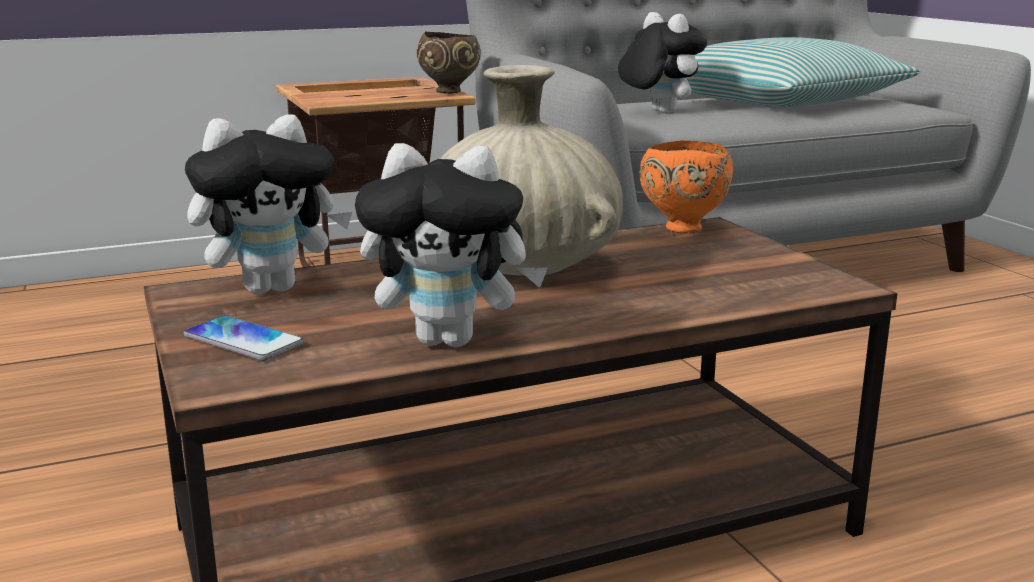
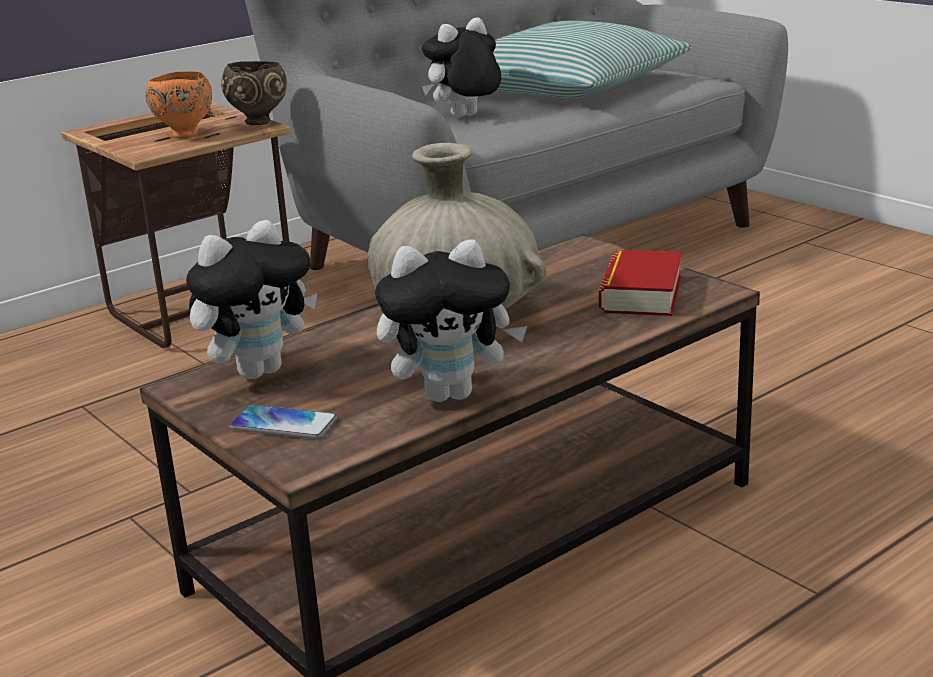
camera: 15 degrees left, 5 degrees up
plush toy [618,12,707,114] -> plush toy turned 75 degrees counterclockwise [422,17,501,118]
orange bowl [640,140,733,234] -> orange bowl moved to [145,72,212,138]
none -> book [599,250,682,316]

